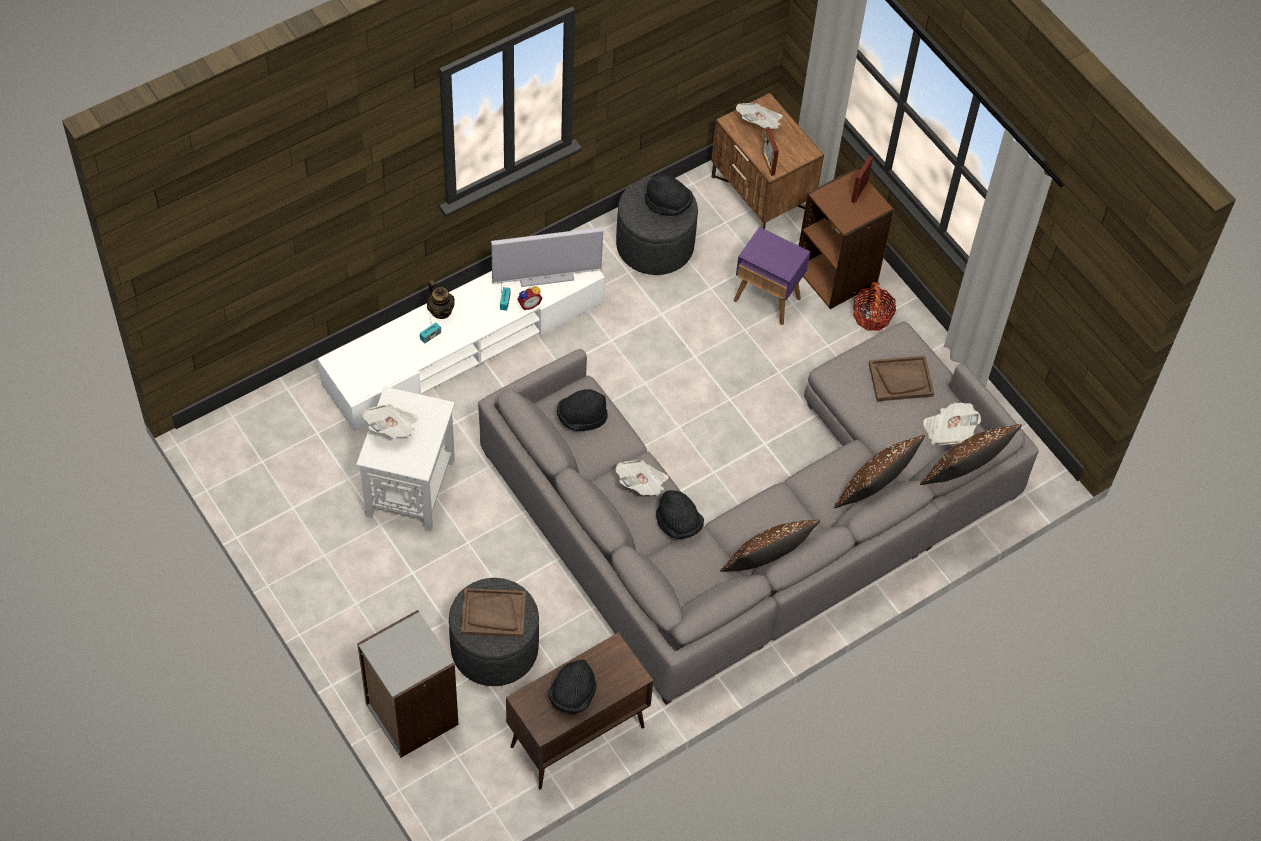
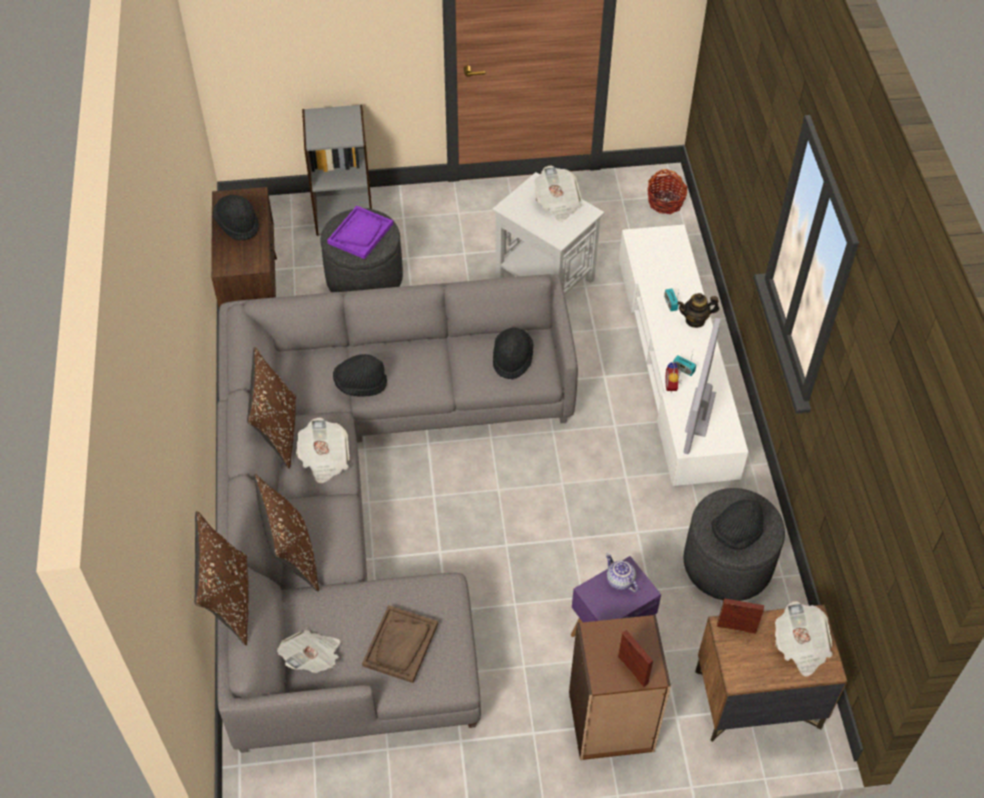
camera: 120 degrees right, 5 degrees down
brown tray [461,588,526,637] -> purple tray [327,206,393,259]
newspaper [615,460,669,496] -> newspaper moved to [296,418,349,484]
basket [853,282,896,331] -> basket moved to [647,169,687,214]
none -> teapot [606,553,638,593]

